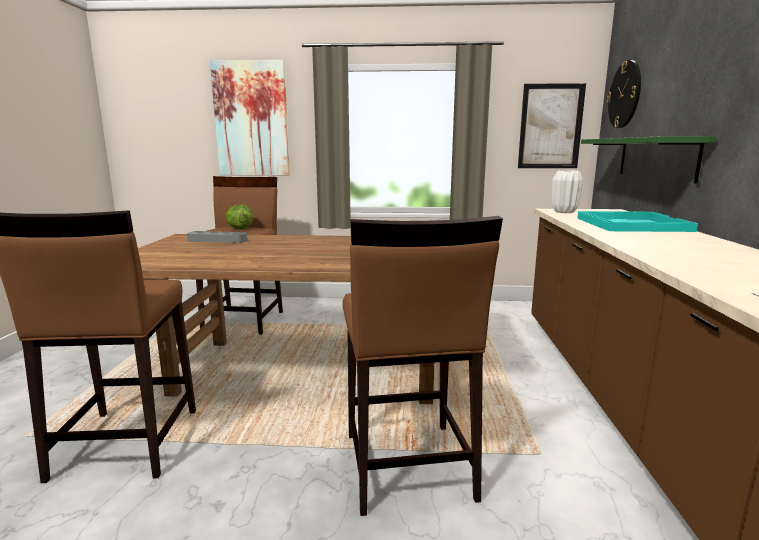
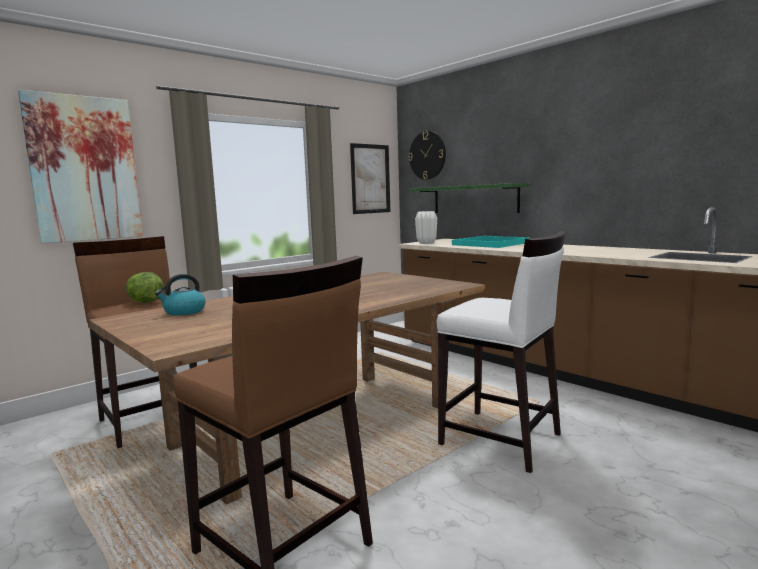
camera: 45 degrees left, 5 degrees down
grey tray [187,231,247,243] -> kettle [155,274,206,316]
brown stool [342,216,503,516] -> white stool [437,231,566,473]

